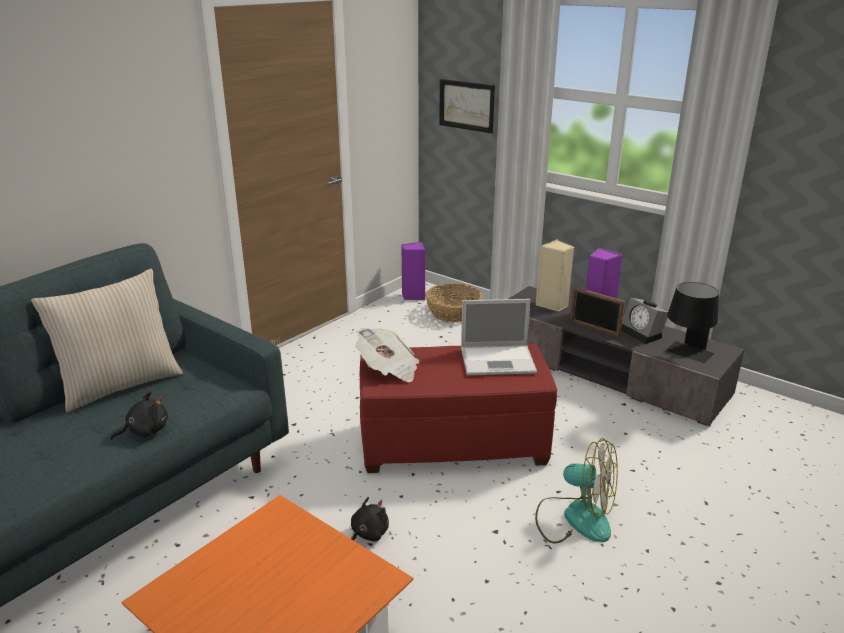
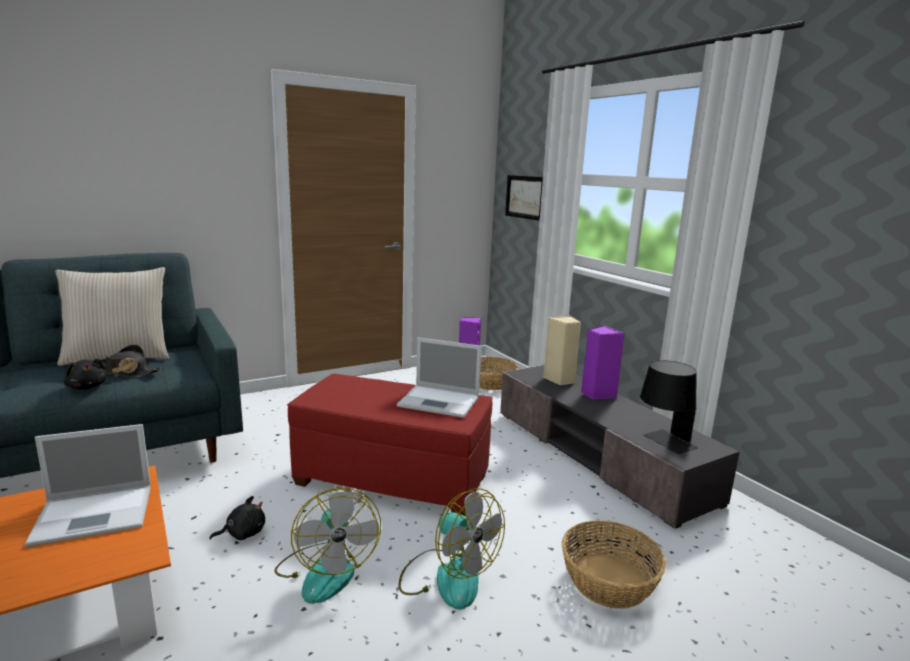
camera: 20 degrees right, 10 degrees down
black plush toy [110,392,168,440] -> black plush toy turned 60 degrees clockwise [64,359,107,390]
newspaper [356,328,419,382] -> none
picture frame [570,287,625,337] -> none
alarm clock [621,298,668,344] -> none
none -> laptop [25,424,150,547]
none -> black hat [102,344,162,377]
none -> fan [275,488,381,604]
none -> basket [562,520,666,609]

